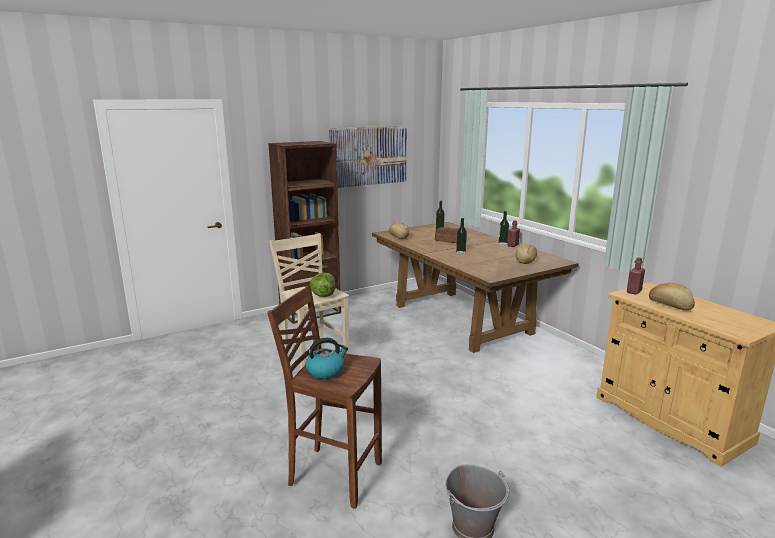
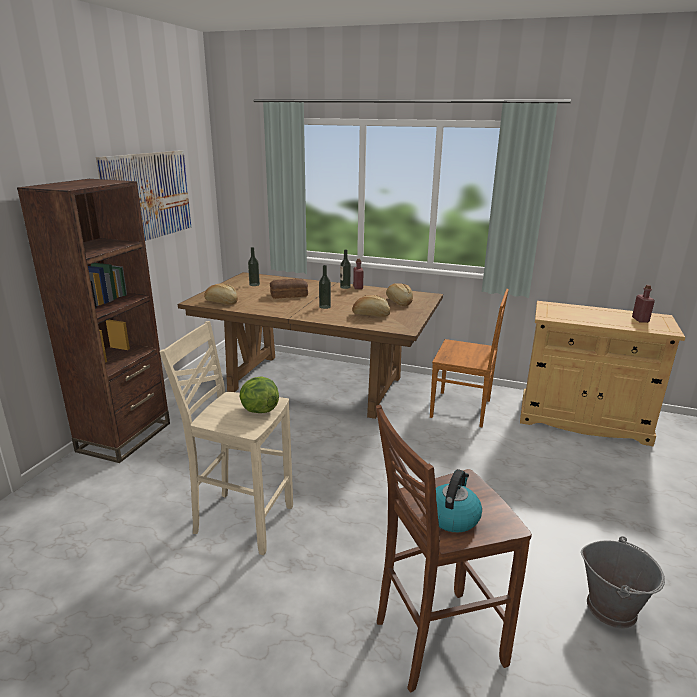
camera: 40 degrees left, 5 degrees up
red bottle [627,257,645,295] -> red bottle moved to [632,285,655,323]
bread [649,283,695,310] -> bread moved to [352,295,390,317]
none -> brown chair [430,289,509,427]

